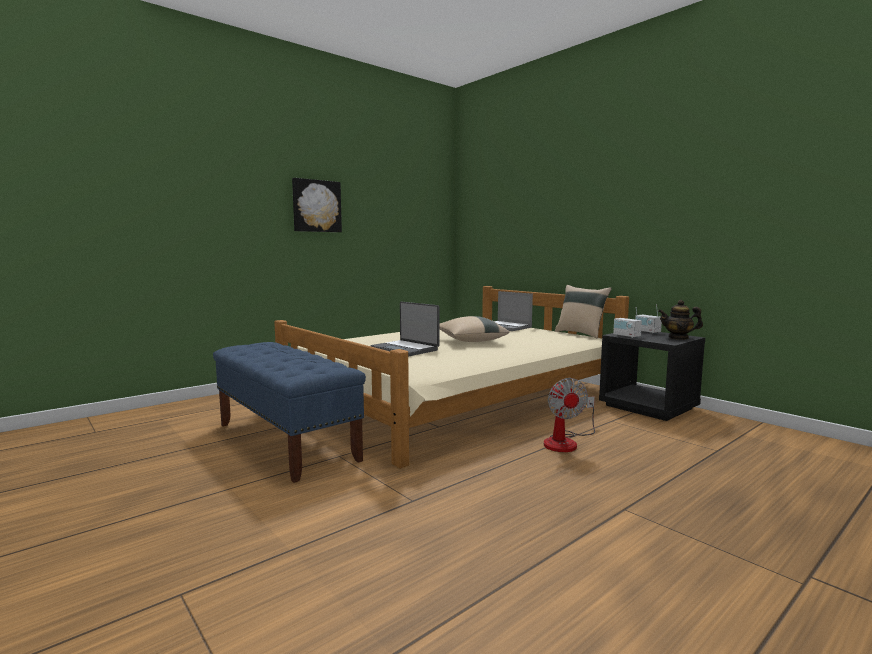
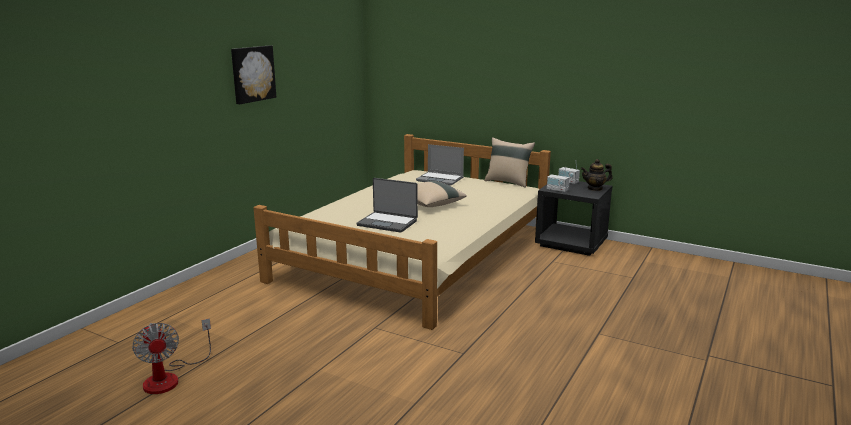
camera: 20 degrees left, 10 degrees up
blue bench [213,342,366,483] -> none
fan [544,378,595,452] -> fan moved to [132,318,211,394]

